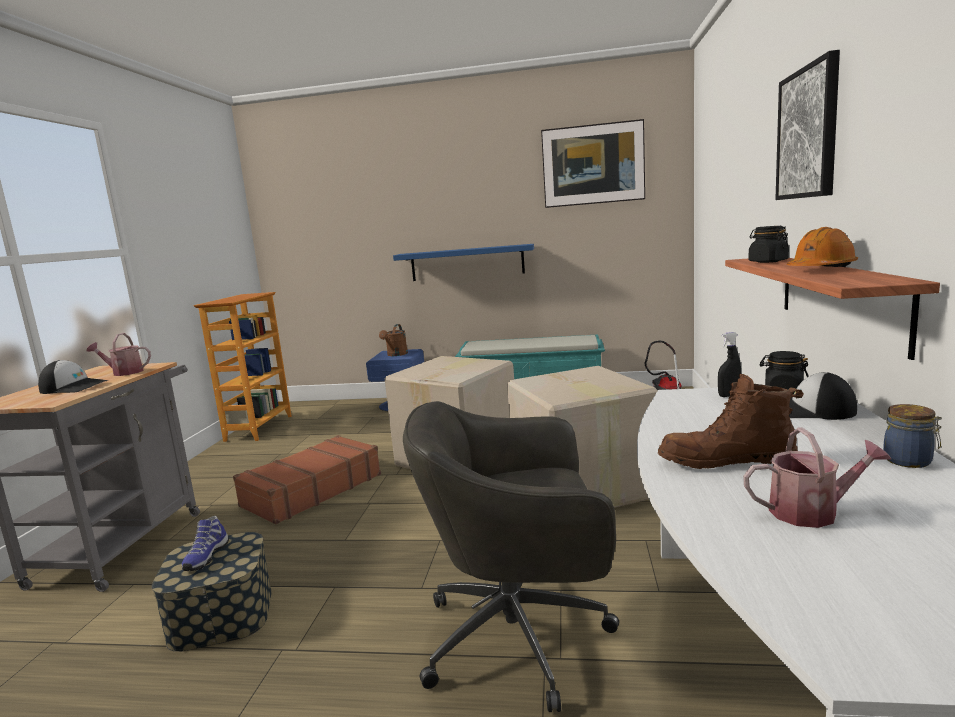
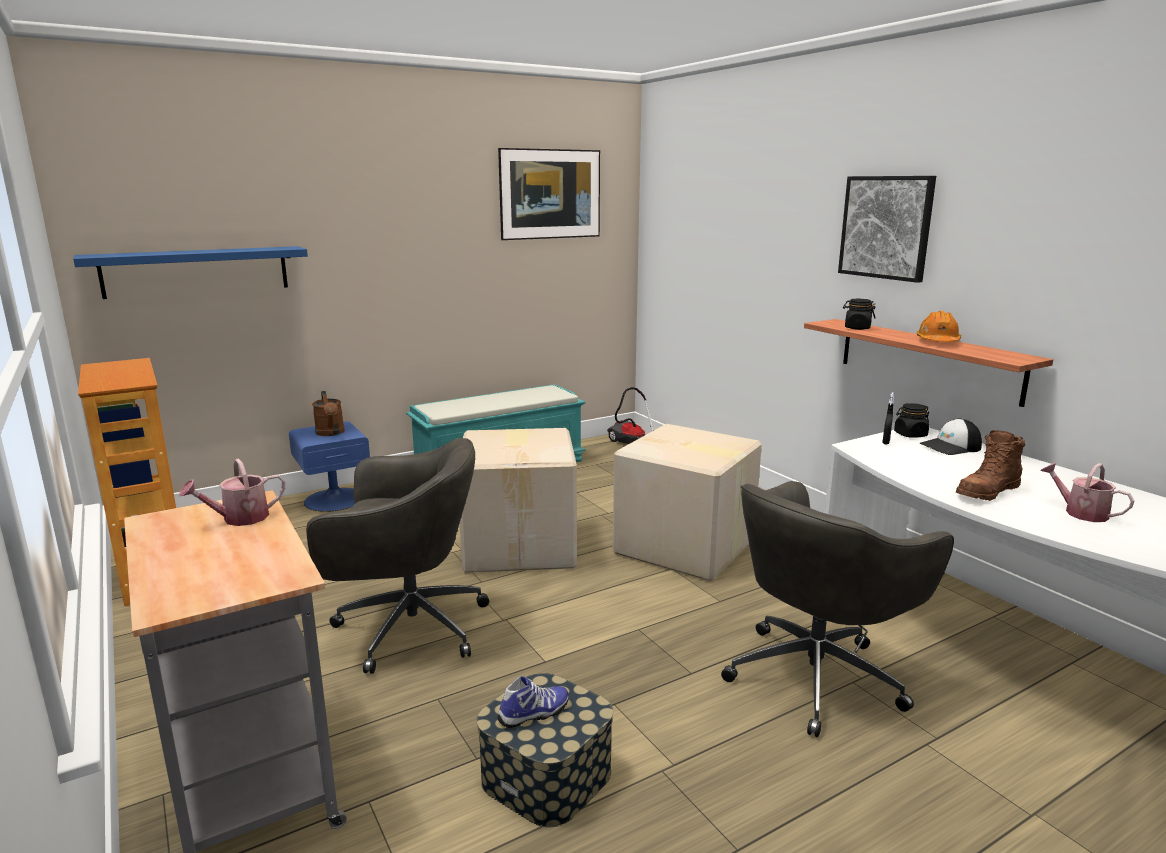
camera: 40 degrees left, 5 degrees up
cap [38,360,108,394] -> none
shoe [182,516,229,571] -> shoe turned 90 degrees counterclockwise [497,676,569,728]
brown suitcase [233,435,381,524] -> grey office chair [306,438,489,674]
blue shelf [393,244,534,281] -> blue shelf moved to [73,246,308,299]
watering can [743,427,891,528] -> watering can turned 90 degrees counterclockwise [1040,463,1134,522]
jar [883,404,942,468] -> none

